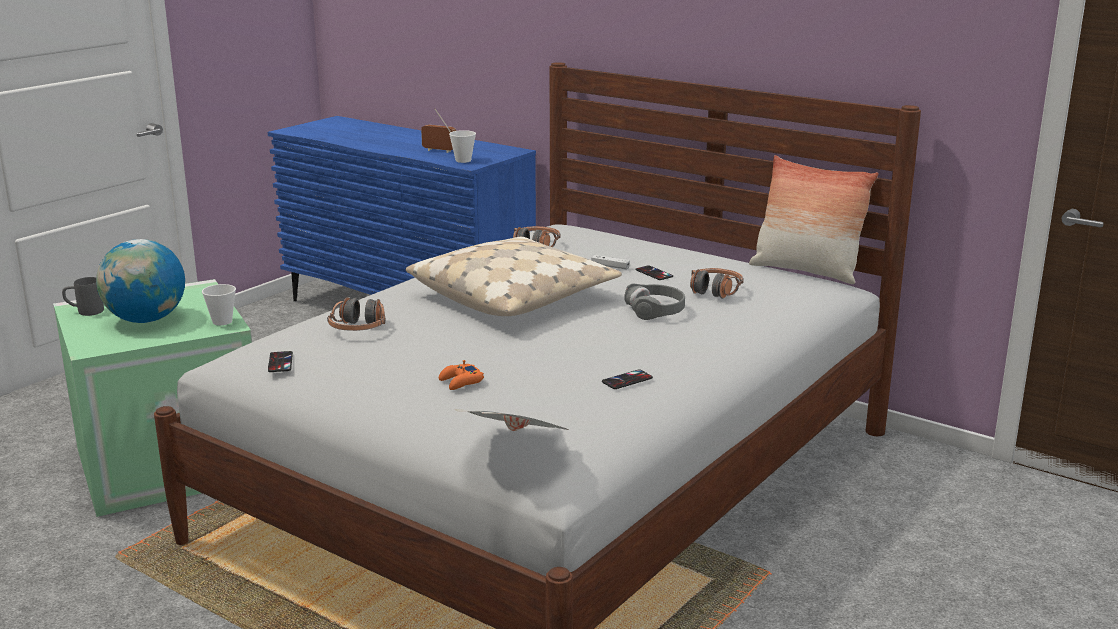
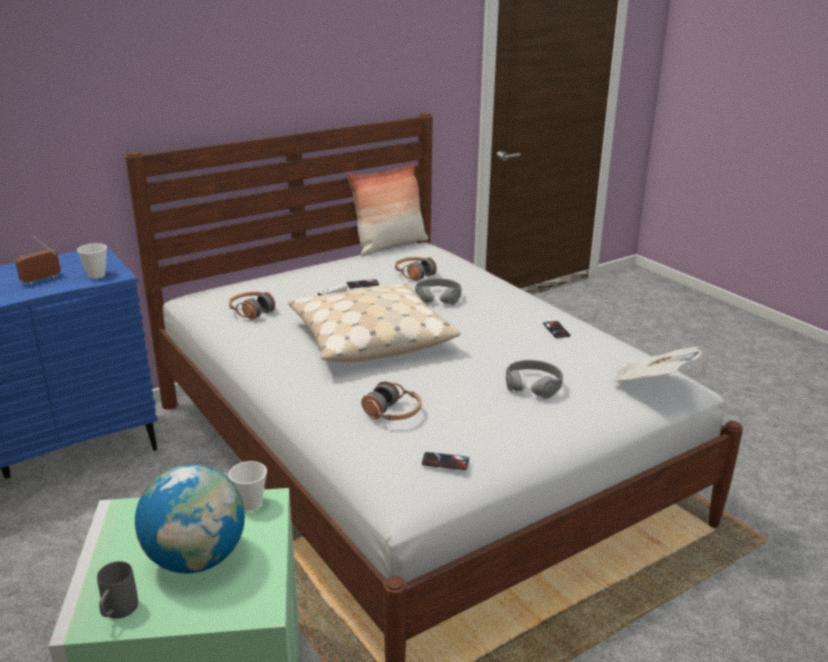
camera: 70 degrees left, 5 degrees up
orange game controller [439,360,484,390] -> grey headphones [506,360,563,399]

